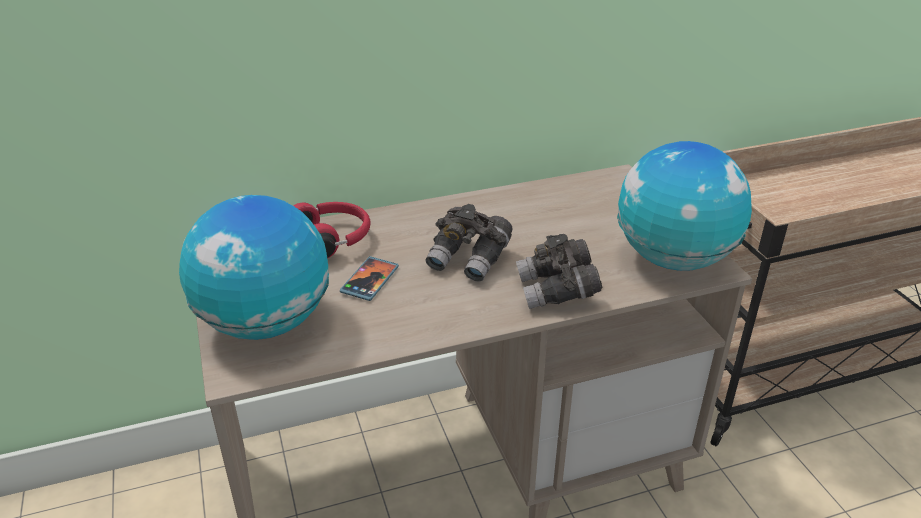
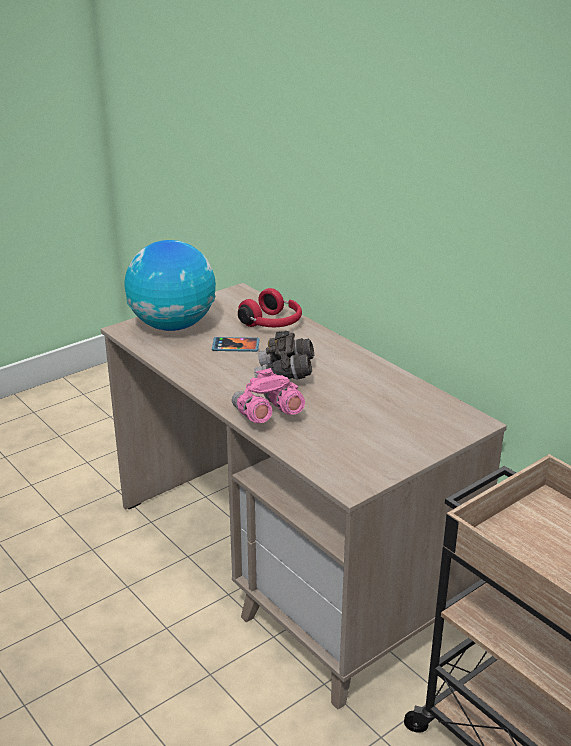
camera: 70 degrees right, 5 degrees down
grey binoculars [516,234,602,309] -> pink binoculars [232,368,305,423]
globe [617,141,752,271] -> none

